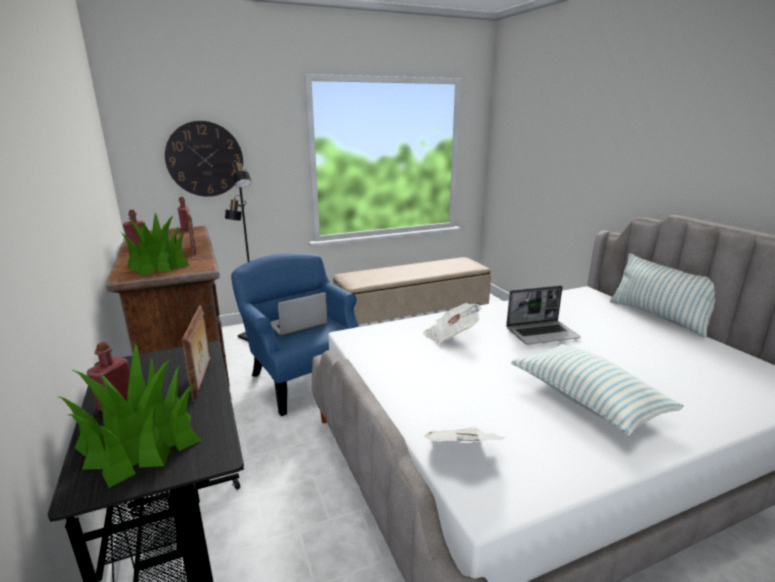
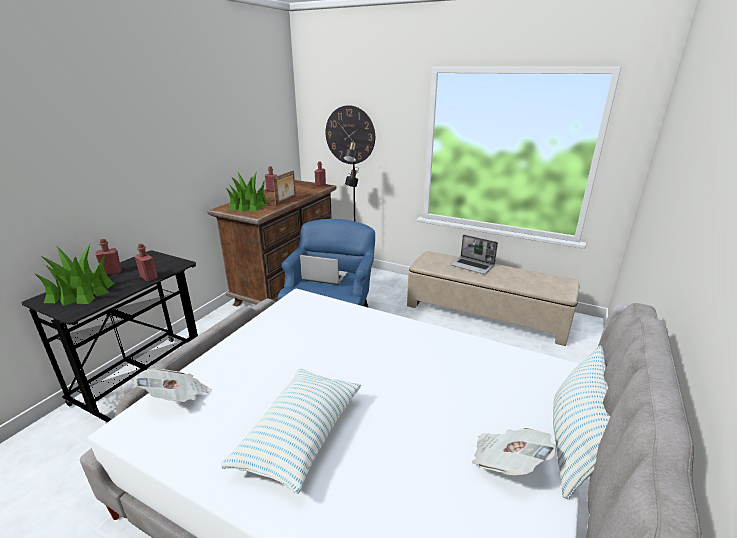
camera: 50 degrees right, 5 degrees up
picture frame [182,305,210,402] -> red bottle [135,244,158,282]
newspaper [423,303,482,343] -> newspaper moved to [472,428,556,475]
laptop [506,286,581,345] -> laptop moved to [450,235,498,274]

